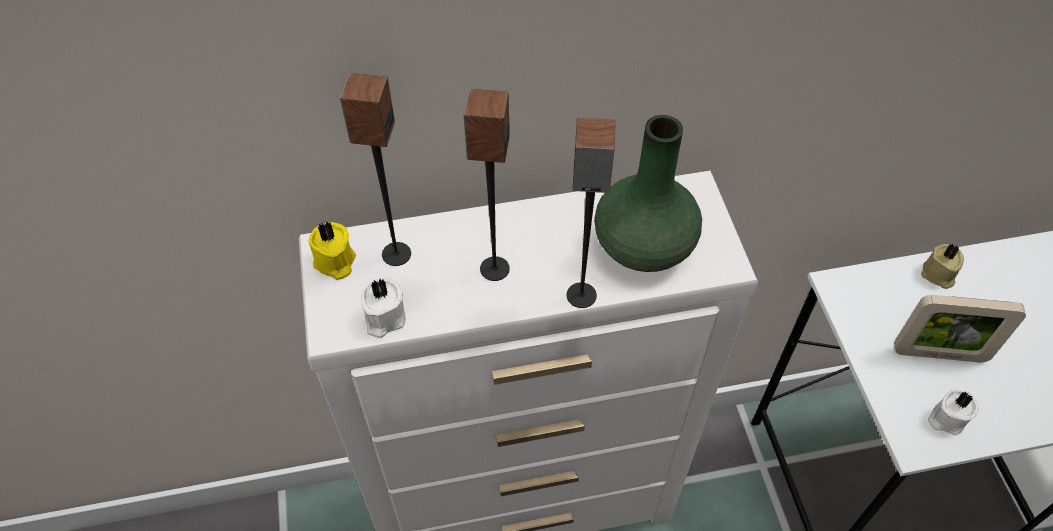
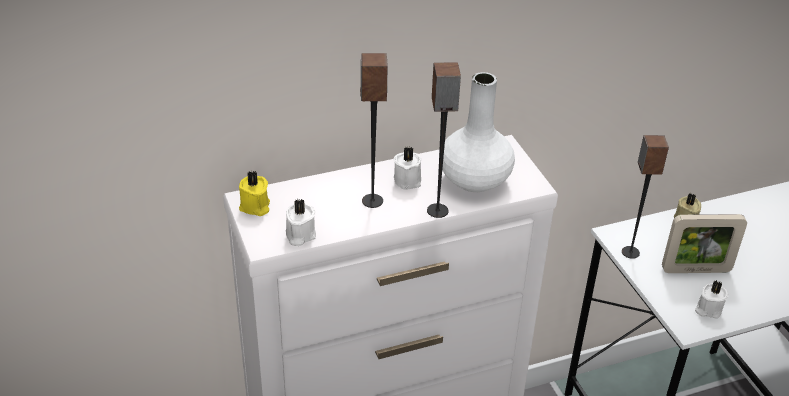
camera: 10 degrees left, 15 degrees down
speaker [340,73,411,266] -> speaker moved to [622,135,669,259]
green vase [594,115,702,272] -> white vase [442,72,515,192]
none -> white candle [394,146,421,190]

